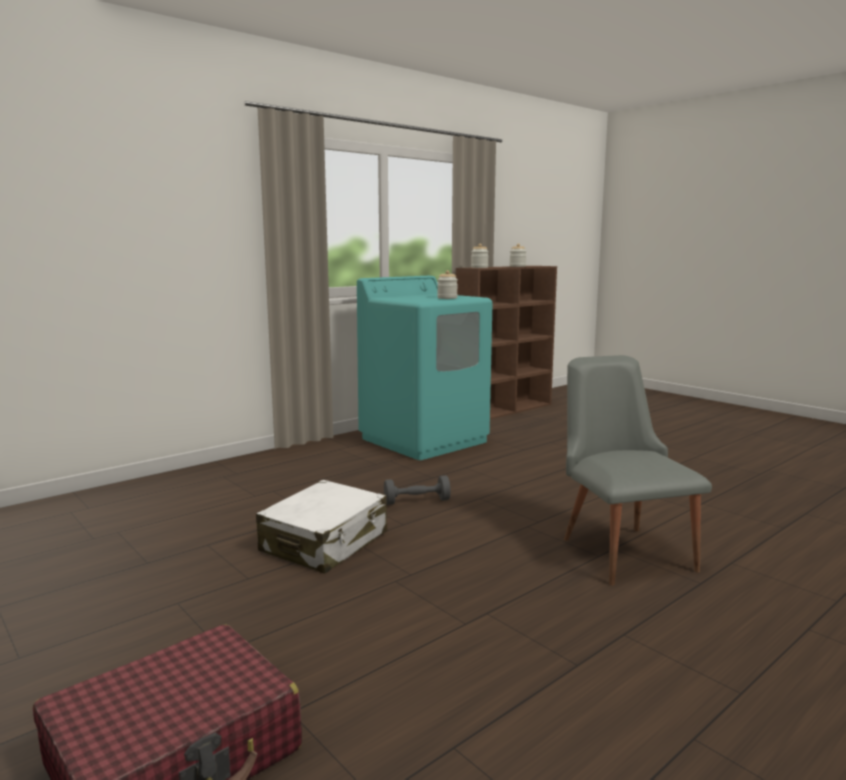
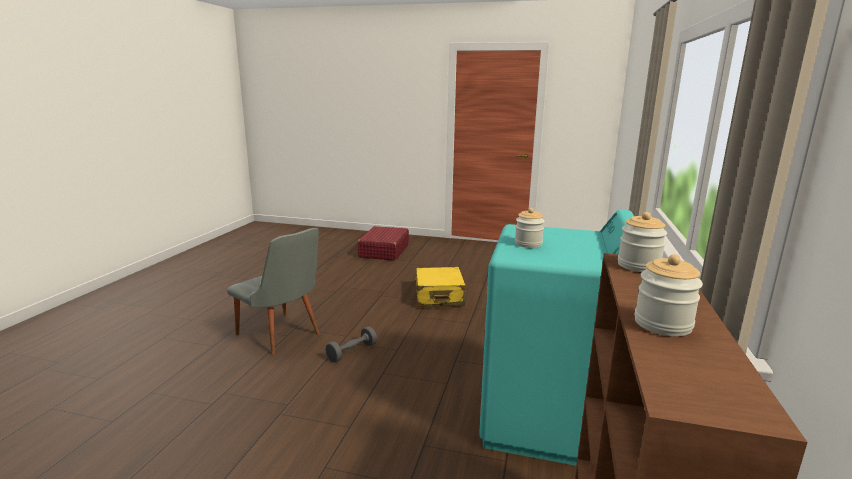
camera: 145 degrees right, 5 degrees up
white suitcase [256,480,387,574] -> yellow suitcase [414,267,466,307]
grey dumbbell [384,475,451,505] -> grey dumbbell moved to [326,326,377,363]

